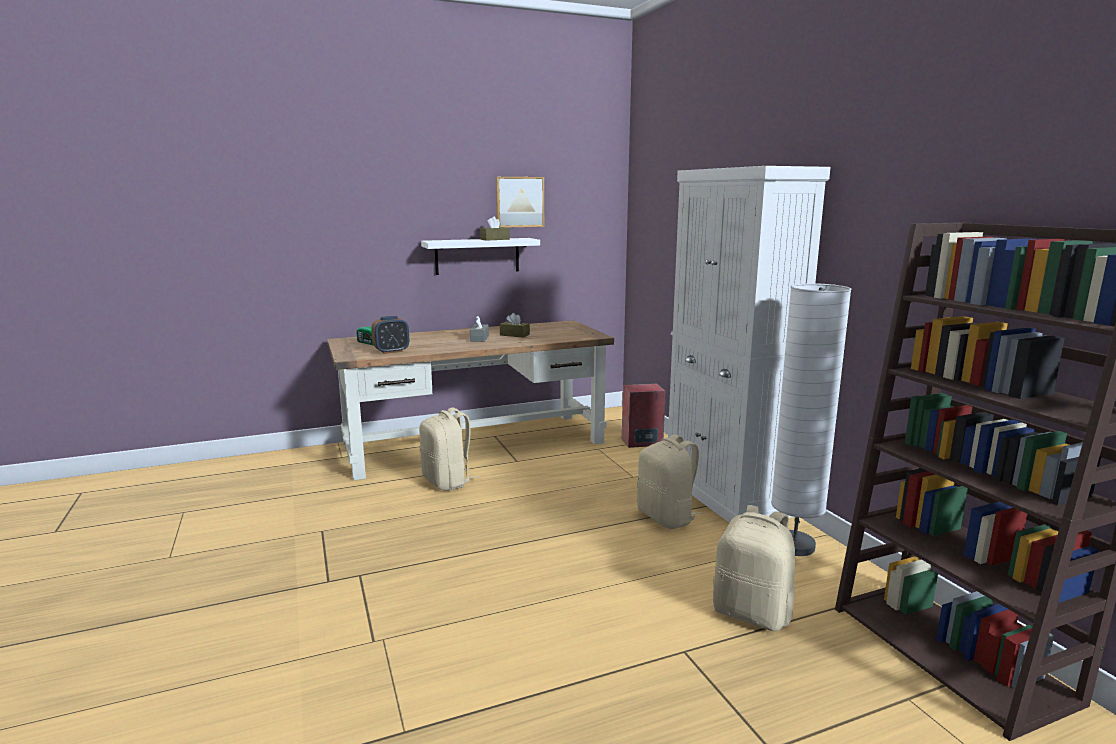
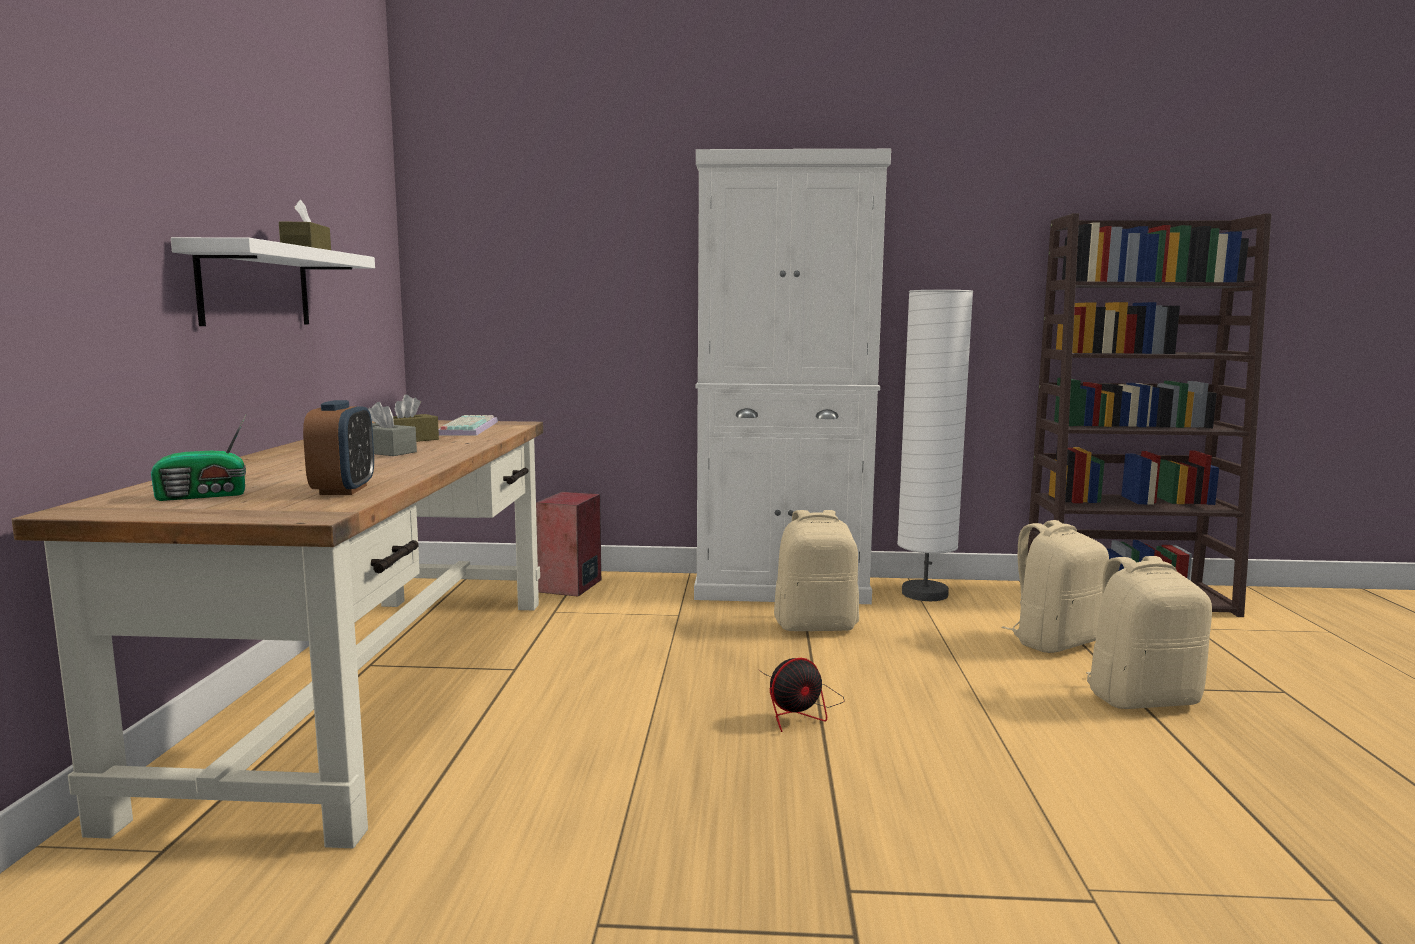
camera: 65 degrees left, 5 degrees down
beige backpack [419,408,479,491] -> beige backpack moved to [1086,556,1212,709]
picture [495,177,544,228] -> none
none -> keyboard [439,415,498,436]
none -> fan [759,658,845,732]

